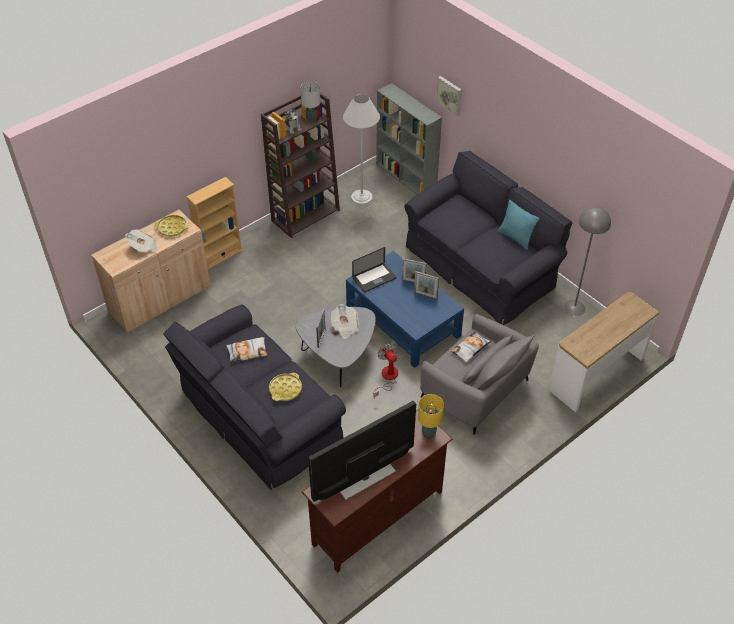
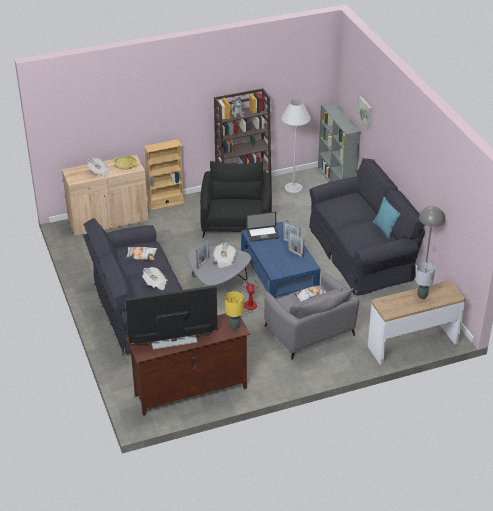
camera: 20 degrees right, 10 degrees down
yellow tray [269,373,302,401] -> newspaper [142,267,167,290]
grey table lamp [300,81,321,123] -> grey table lamp moved to [416,262,435,299]
none -> black armchair [200,161,272,238]

